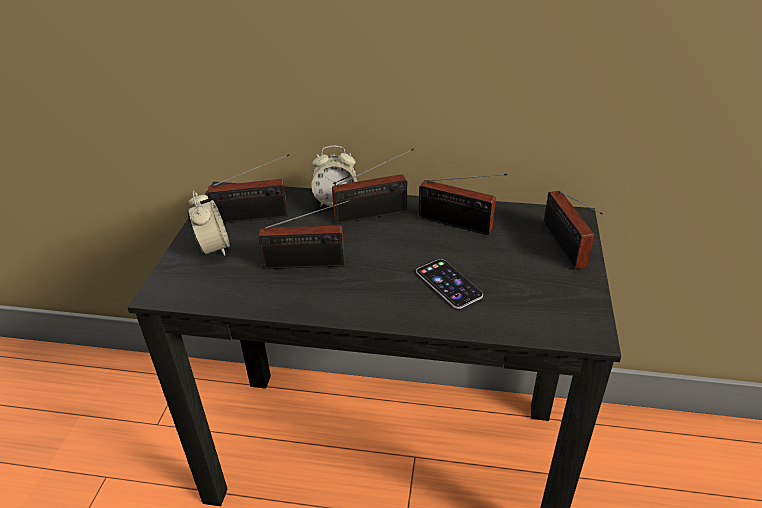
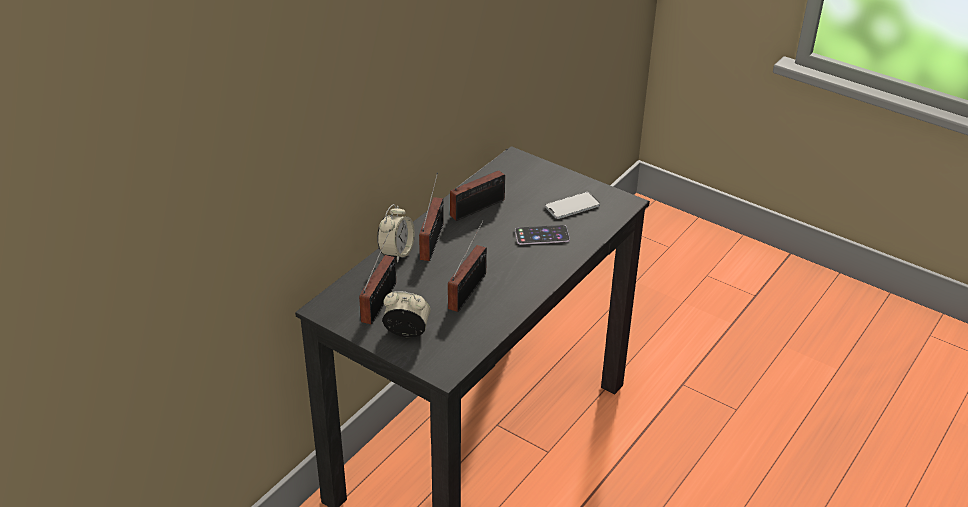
camera: 65 degrees left, 0 degrees up
radio [543,191,603,269] -> none
none -> phone [545,192,600,219]

